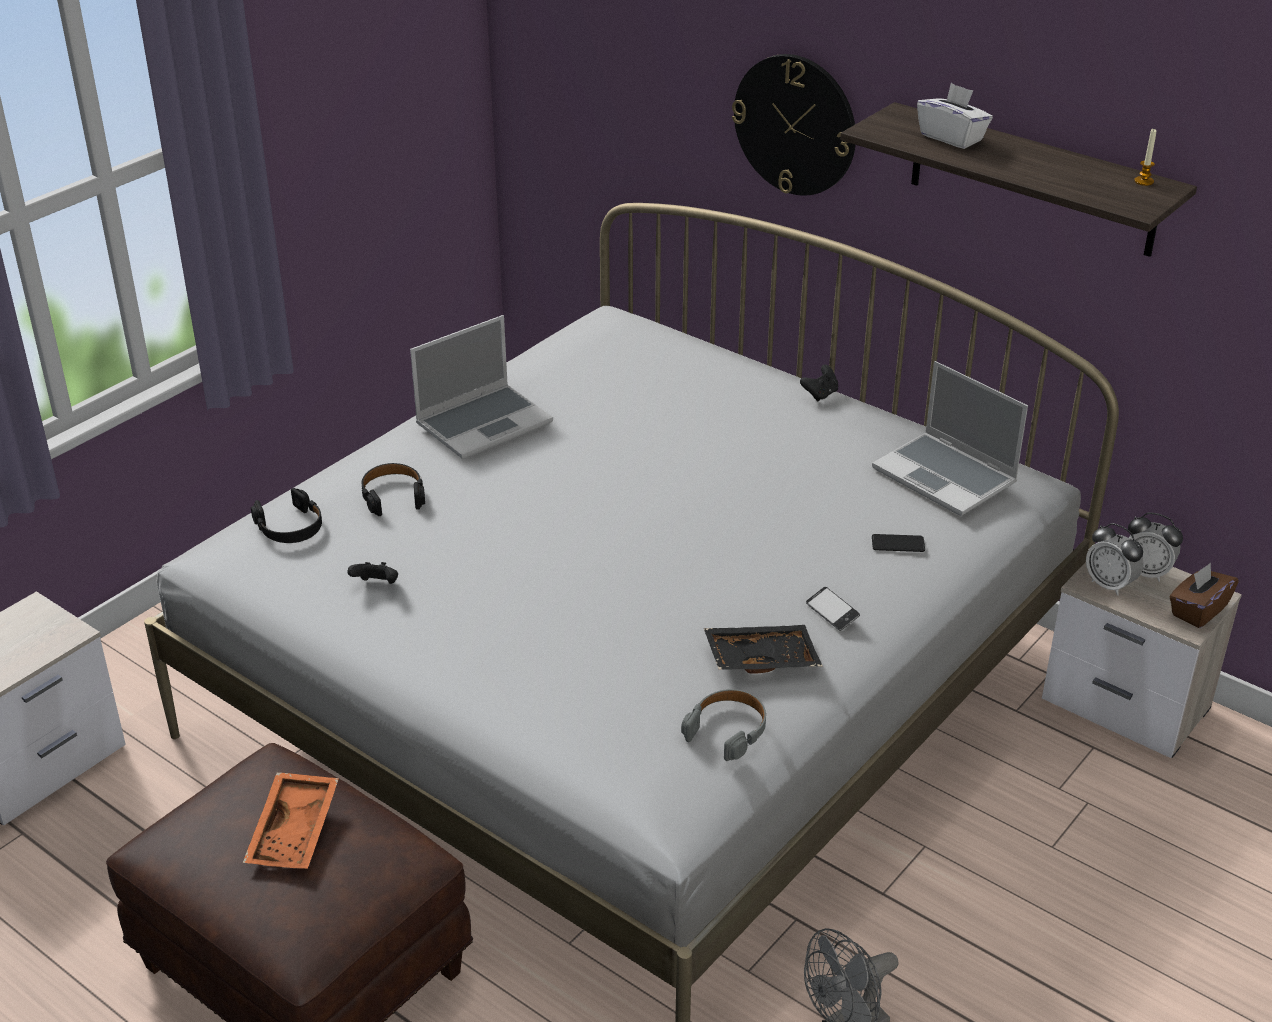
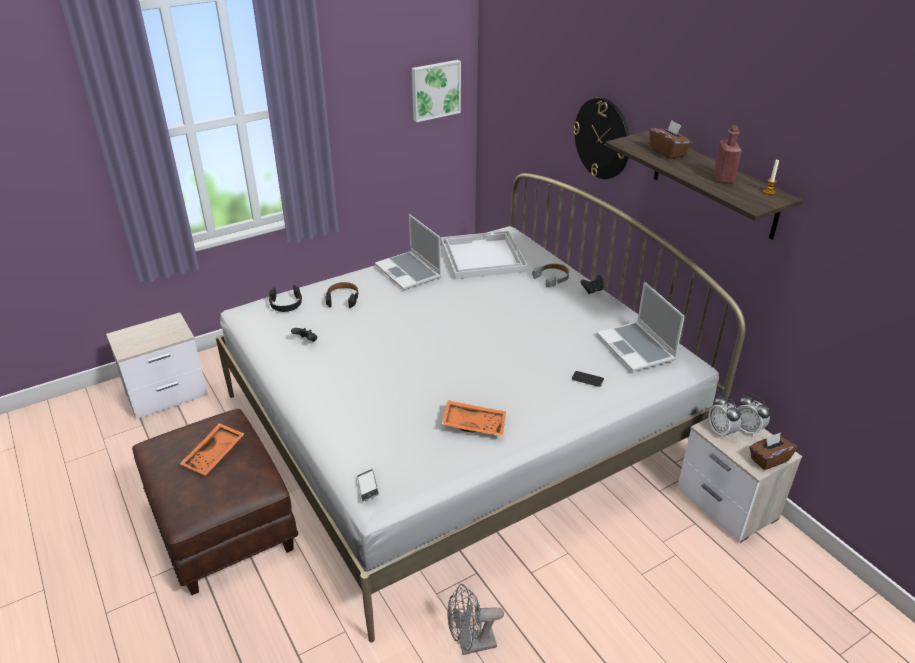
camera: 20 degrees right, 0 degrees up
laptop [410,315,553,459] -> laptop turned 75 degrees clockwise [375,214,441,290]
grey headphones [681,689,766,761] -> grey headphones moved to [532,263,569,288]
black tray [704,625,822,674] -> orange tray [442,400,506,436]
phone [806,587,860,631] -> phone moved to [357,469,379,501]
white tissue box [917,83,993,149] -> brown tissue box [650,120,692,159]
none -> picture [412,60,461,122]
none -> white tray [441,231,528,279]
none -> red bottle [713,125,742,184]

